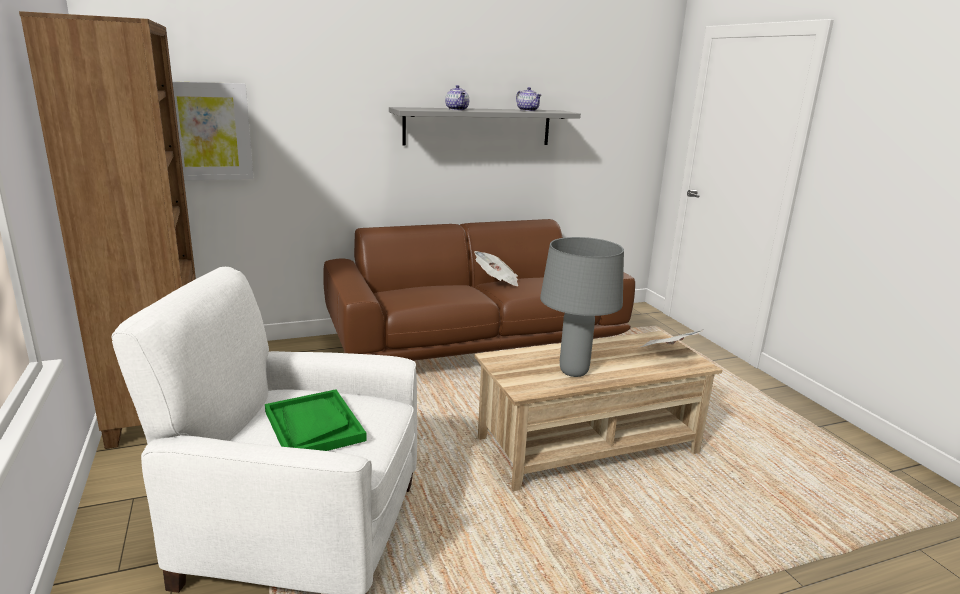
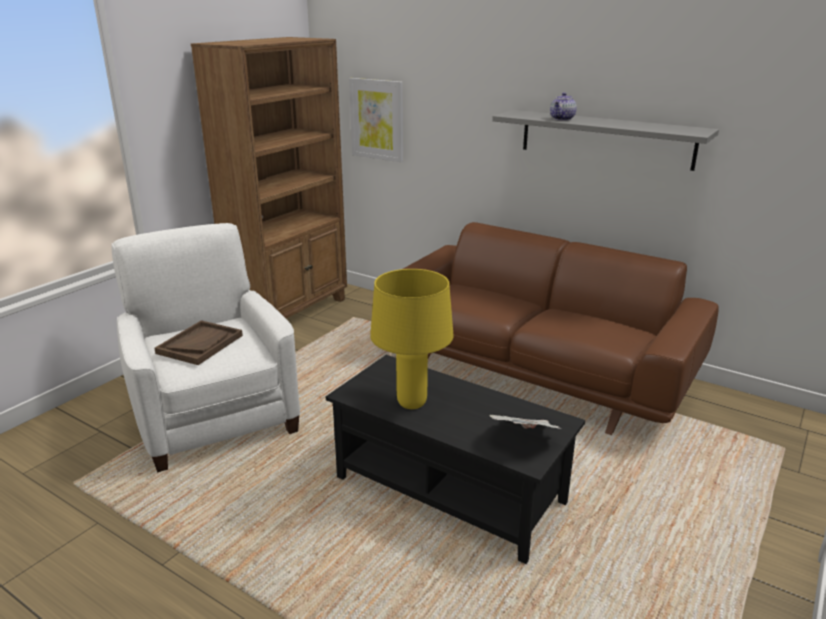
camera: 55 degrees right, 5 degrees up
green tray [265,389,367,451] -> brown tray [154,320,243,365]
newspaper [474,251,518,286] -> none
beige coffee table [475,331,722,491] -> black coffee table [326,355,585,564]
teapot [516,87,542,111] -> none
grey table lamp [540,237,624,377] -> yellow table lamp [370,269,453,409]

